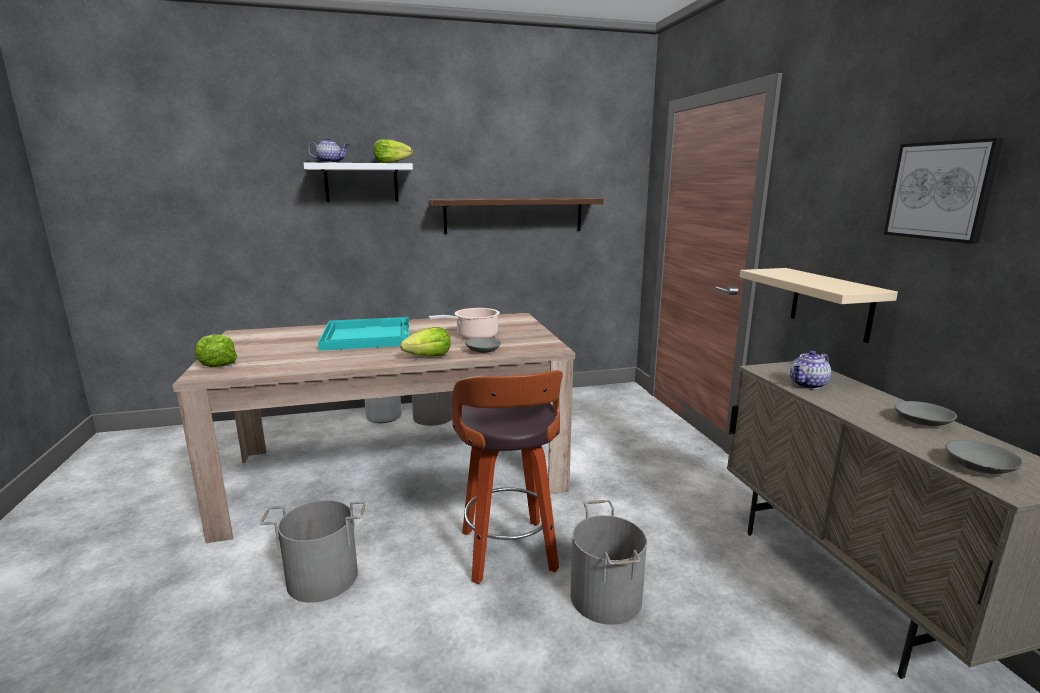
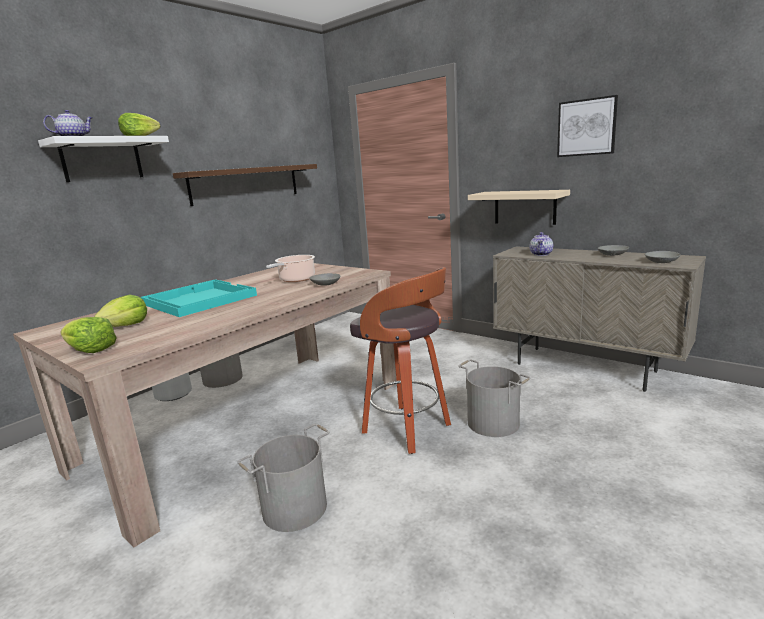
camera: 35 degrees left, 0 degrees up
lettuce [400,327,451,357] -> lettuce moved to [94,294,147,327]

